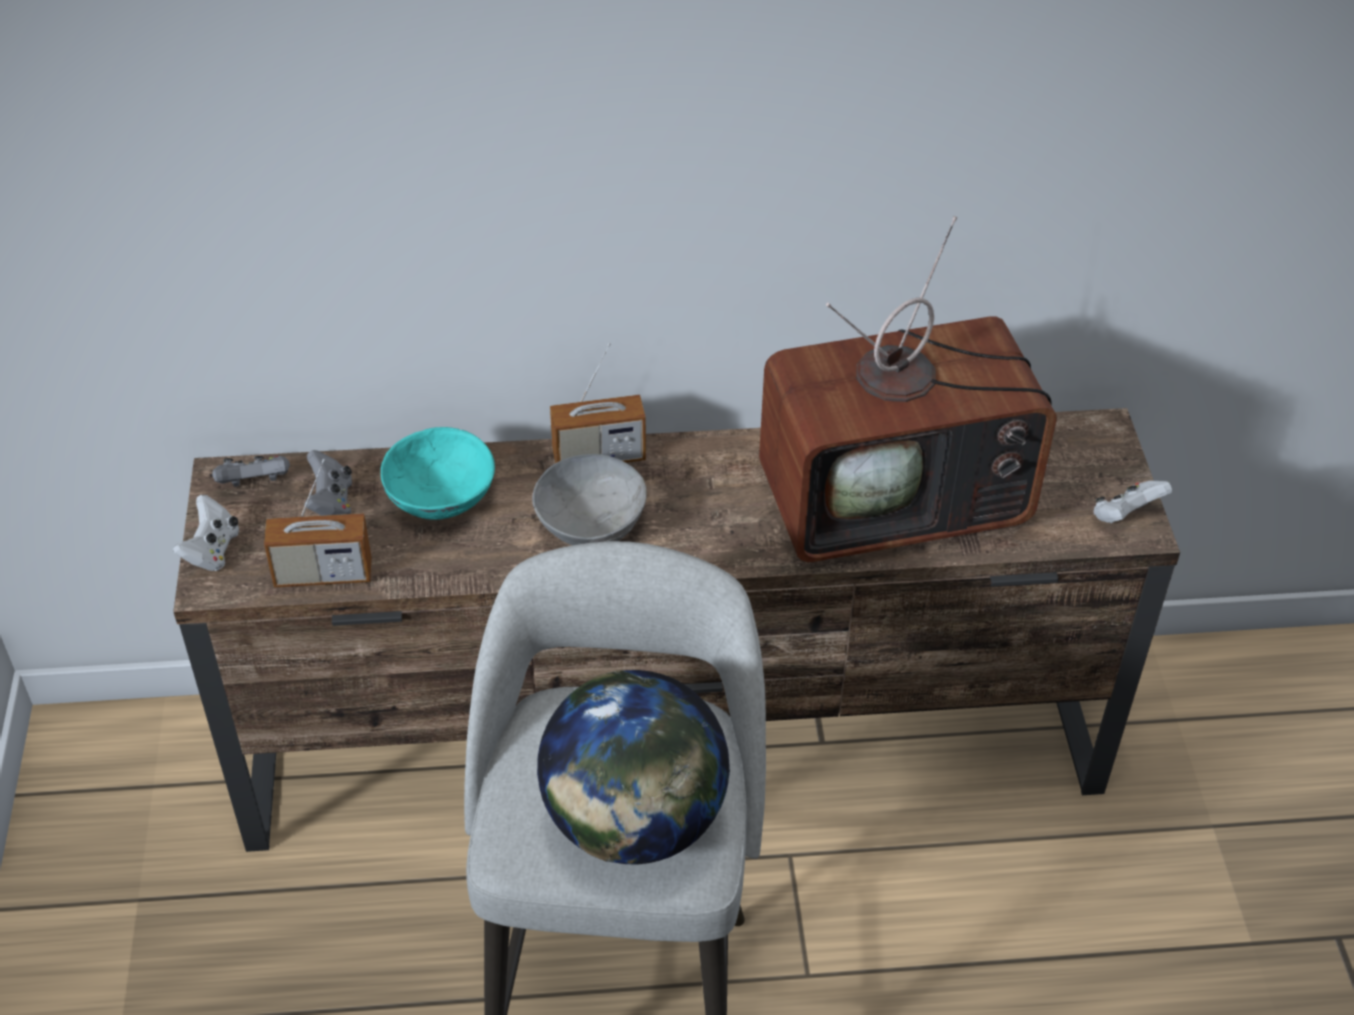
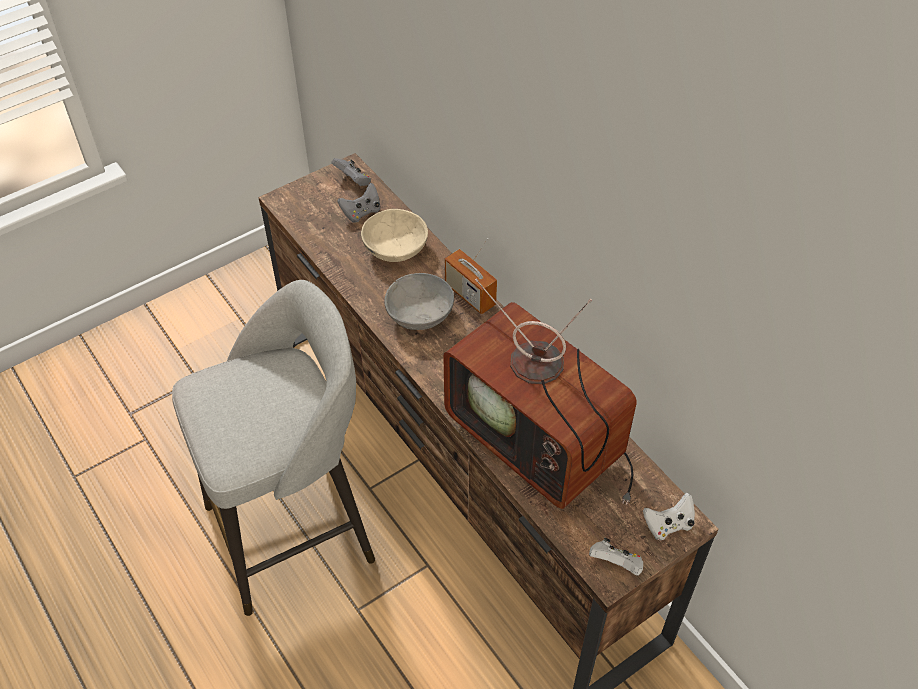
camera: 60 degrees right, 5 degrees up
white game controller [173,495,239,571] -> white game controller moved to [643,493,695,540]
radio [264,459,371,587] -> none
turquoise bowl [381,427,495,520] -> beige bowl [361,209,428,262]
globe [537,670,730,864] -> none

